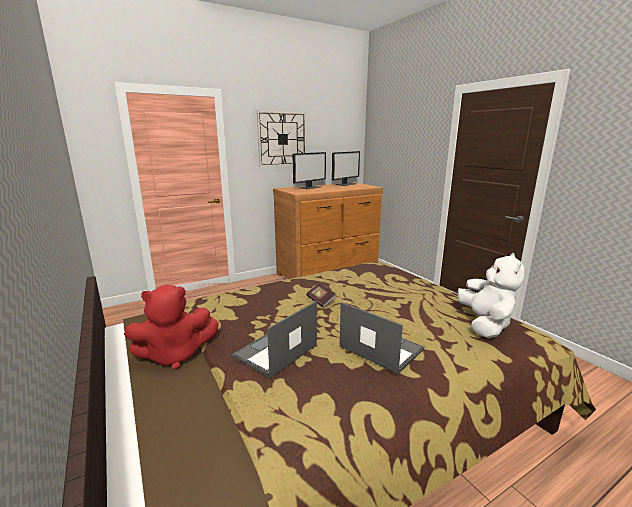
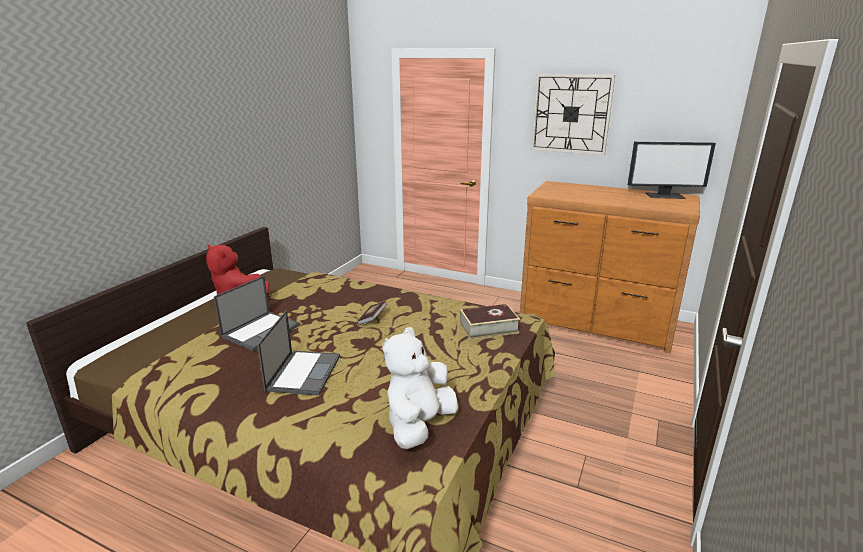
camera: 55 degrees right, 5 degrees up
laptop [232,301,317,378] -> laptop turned 120 degrees clockwise [214,276,300,351]
monitor [293,152,326,189] -> none
white plush toy [457,253,525,338] -> white plush toy turned 150 degrees clockwise [382,327,458,449]
none -> book [459,304,520,340]

